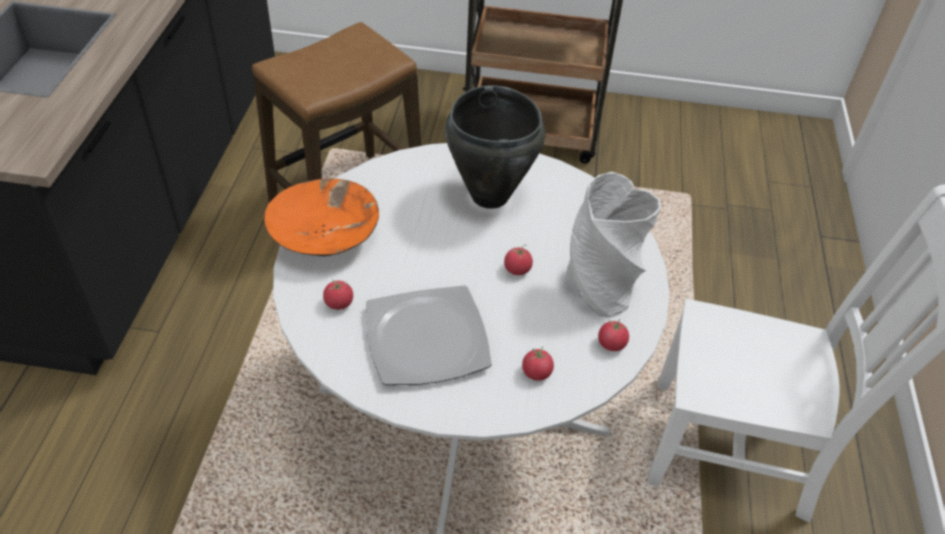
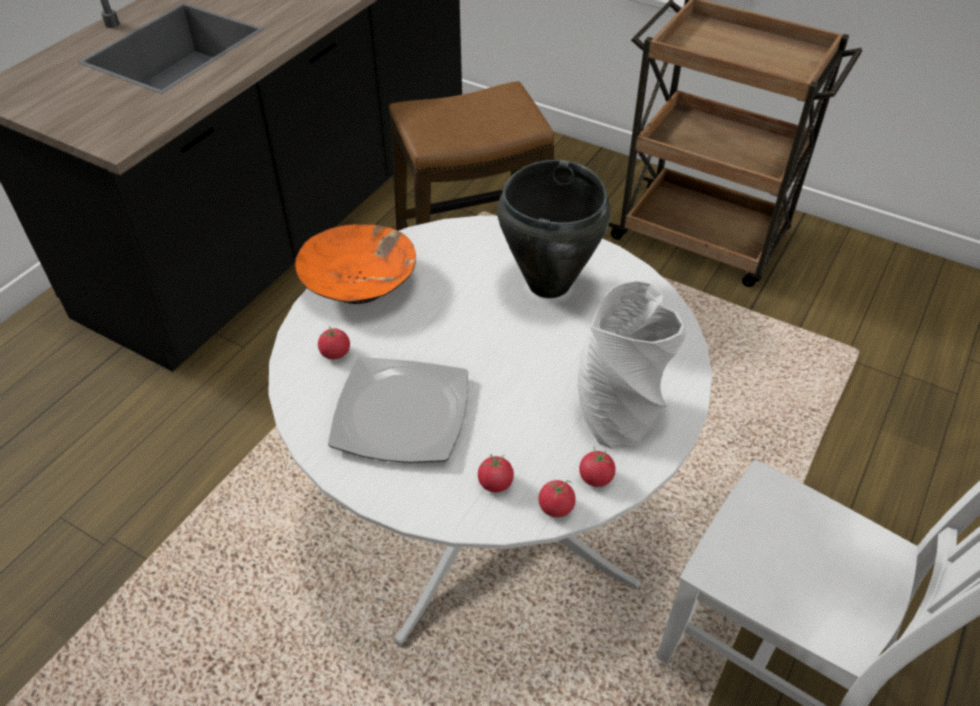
camera: 25 degrees right, 0 degrees up
tomato [504,245,533,275] -> tomato moved to [538,480,576,517]

